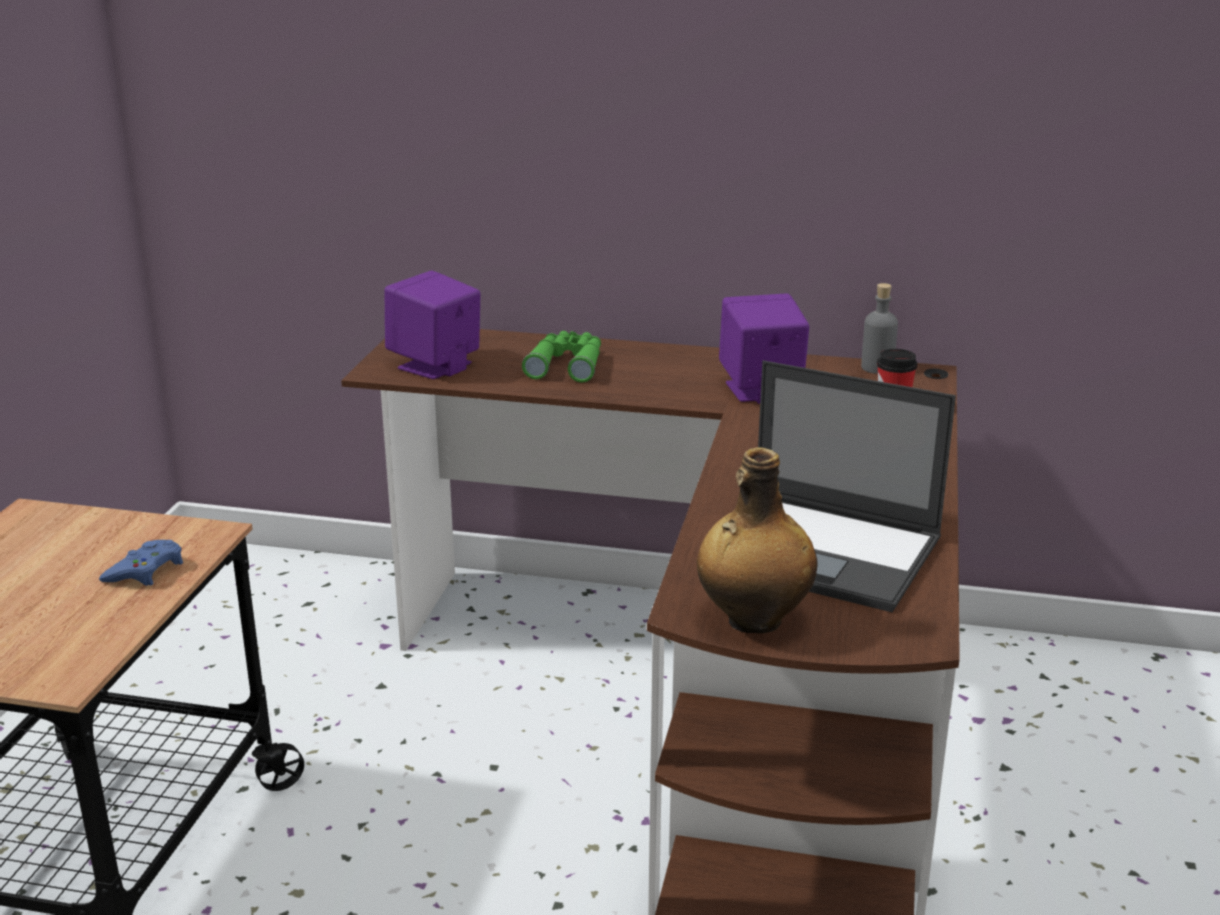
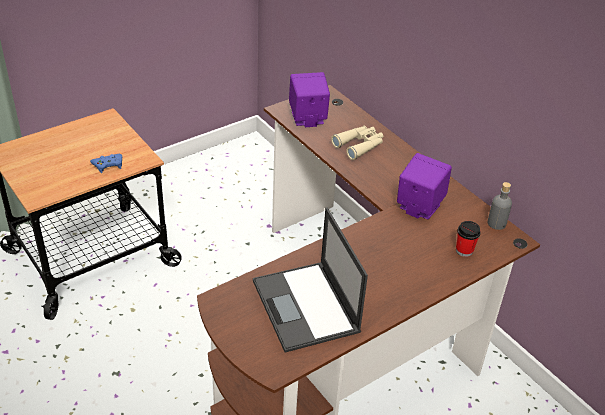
camera: 40 degrees right, 15 degrees up
green binoculars [522,331,601,383] -> beige binoculars [331,126,383,160]
bottle [697,447,818,633] -> none

